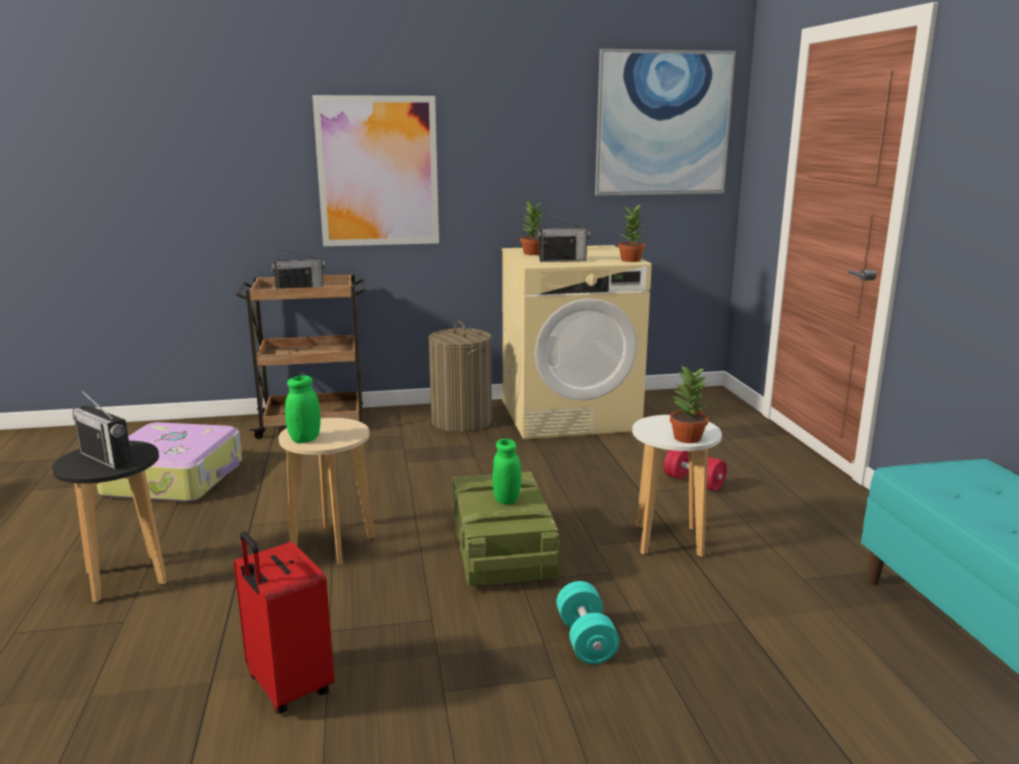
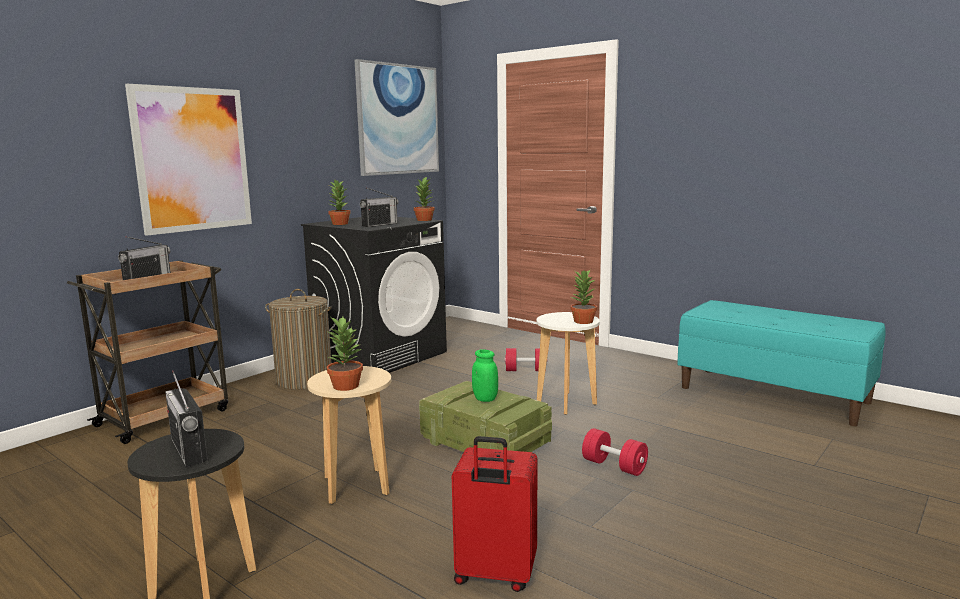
camera: 40 degrees left, 5 degrees down
radio [72,389,132,470] -> radio turned 60 degrees clockwise [165,370,208,467]
suitcase [97,422,242,502] -> none
green jar [285,375,321,444] -> potted plant [327,317,363,391]
beige washing machine [502,245,652,439] -> black washing machine [301,217,447,373]
turquoise dumbbell [556,581,619,664] -> red dumbbell [582,428,648,476]

